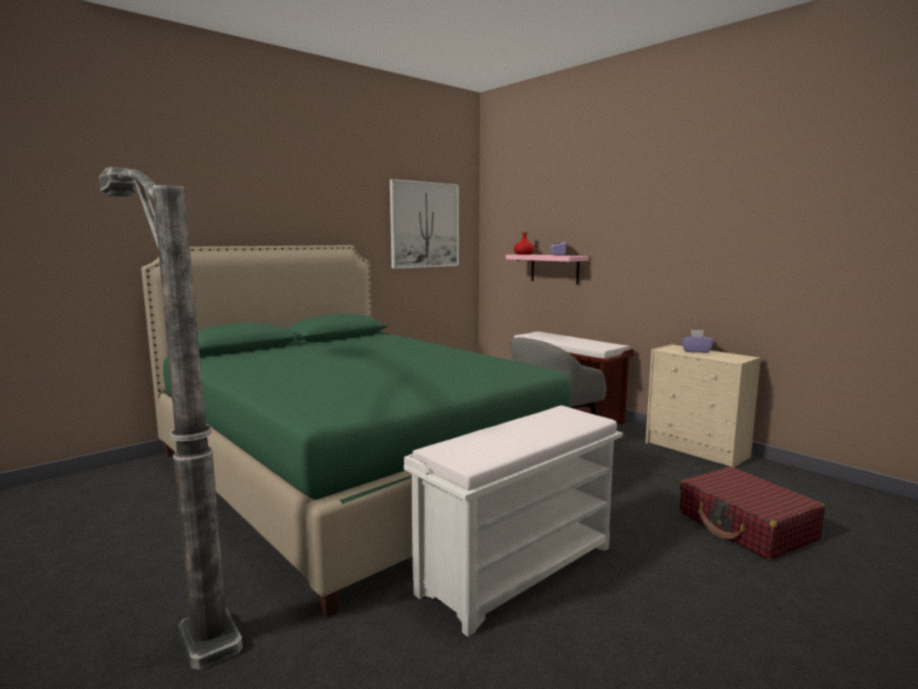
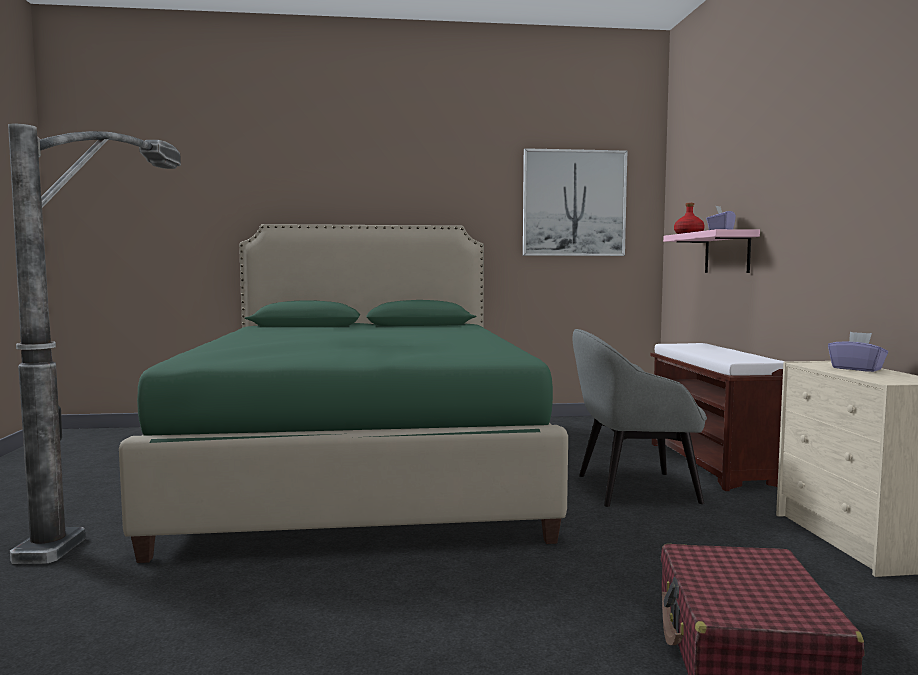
camera: 35 degrees right, 5 degrees down
white bench [403,405,623,637] -> none

